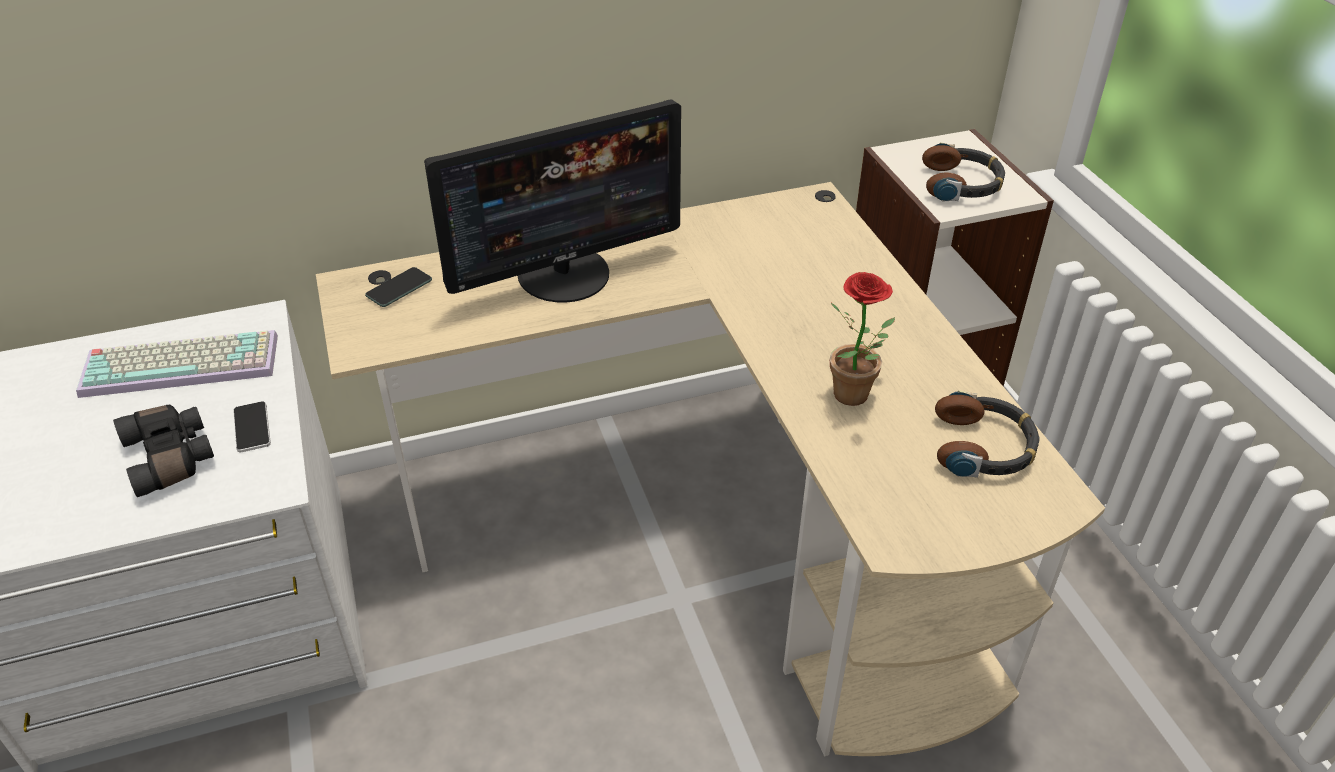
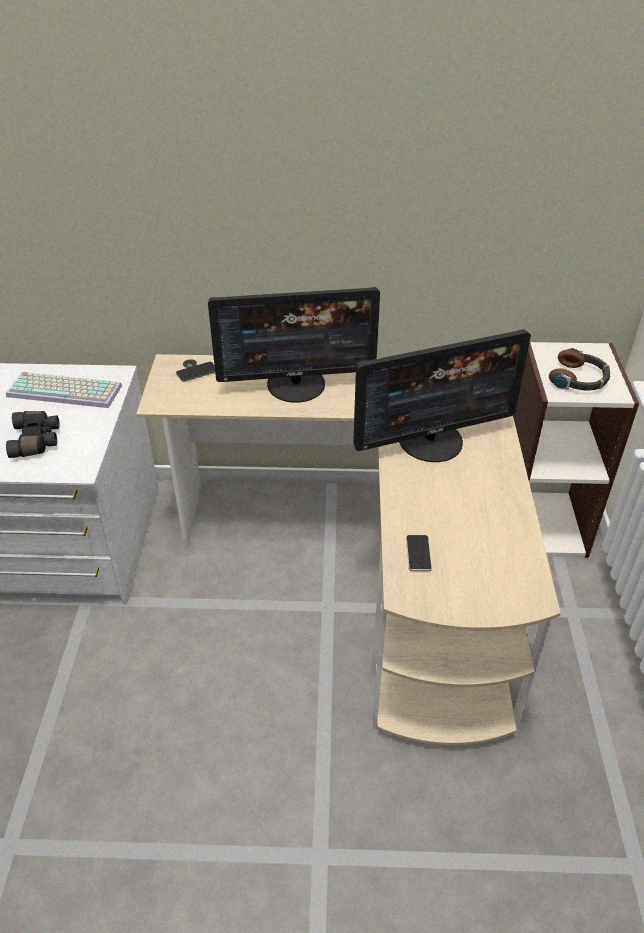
camera: 20 degrees right, 0 degrees up
phone [233,401,271,453] -> phone moved to [406,535,432,572]
potted plant [830,272,895,406] -> none
headphones [935,390,1039,478] -> none
none -> monitor [353,329,531,462]

